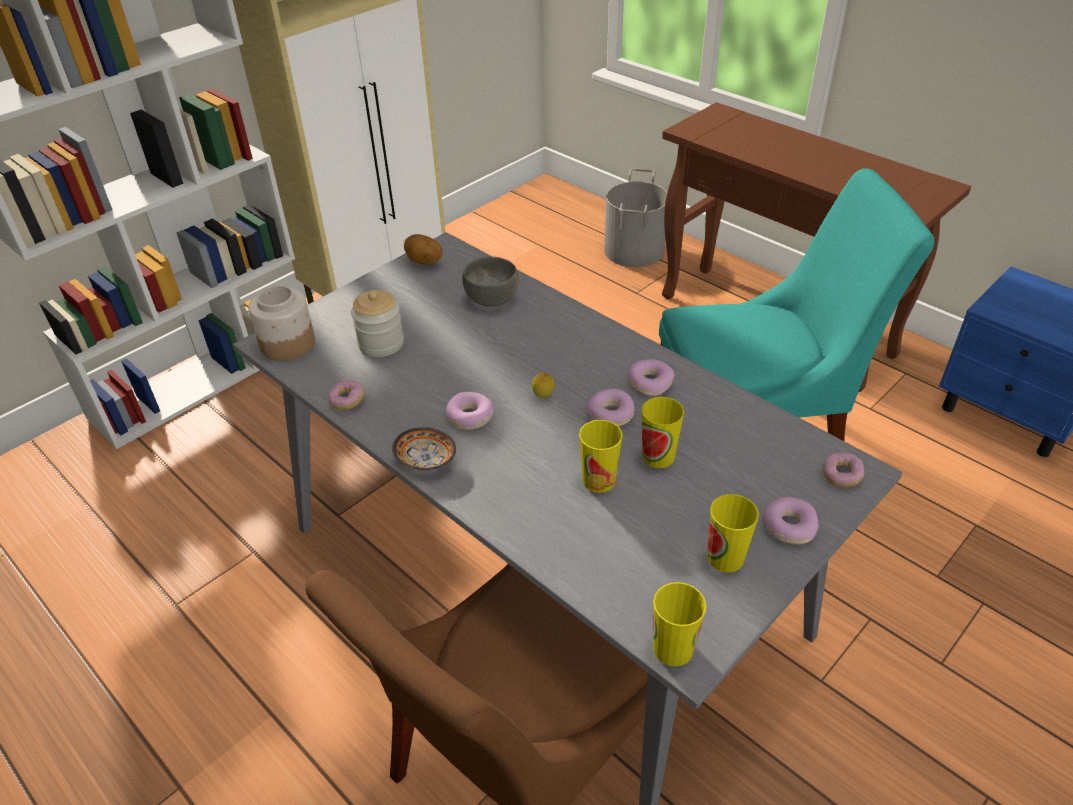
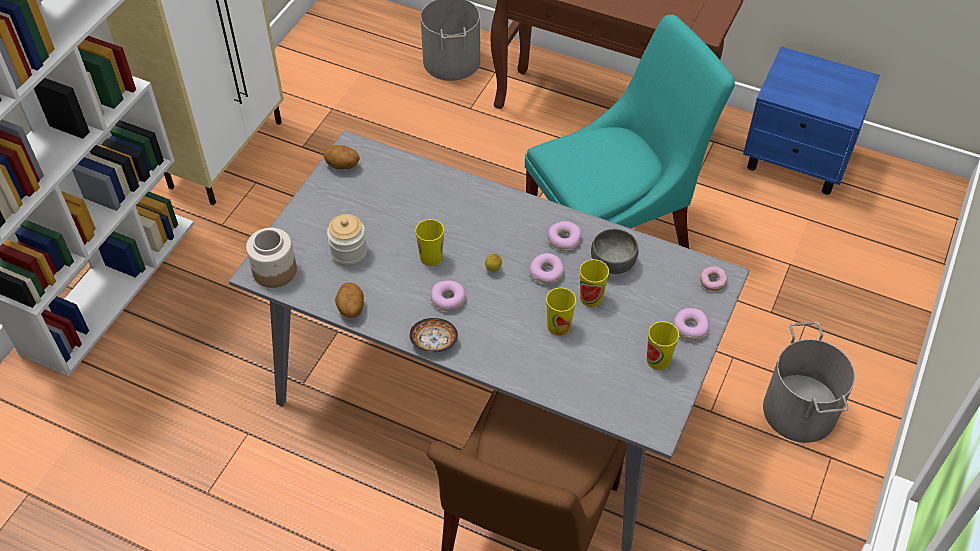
camera: 20 degrees left, 10 degrees up
donut [328,380,364,410] -> potato [335,283,364,318]
grey bowl [462,257,518,307] -> grey bowl moved to [591,229,638,274]
cup [653,582,706,666] -> cup moved to [415,219,444,267]
none -> grey bucket [763,322,855,443]

